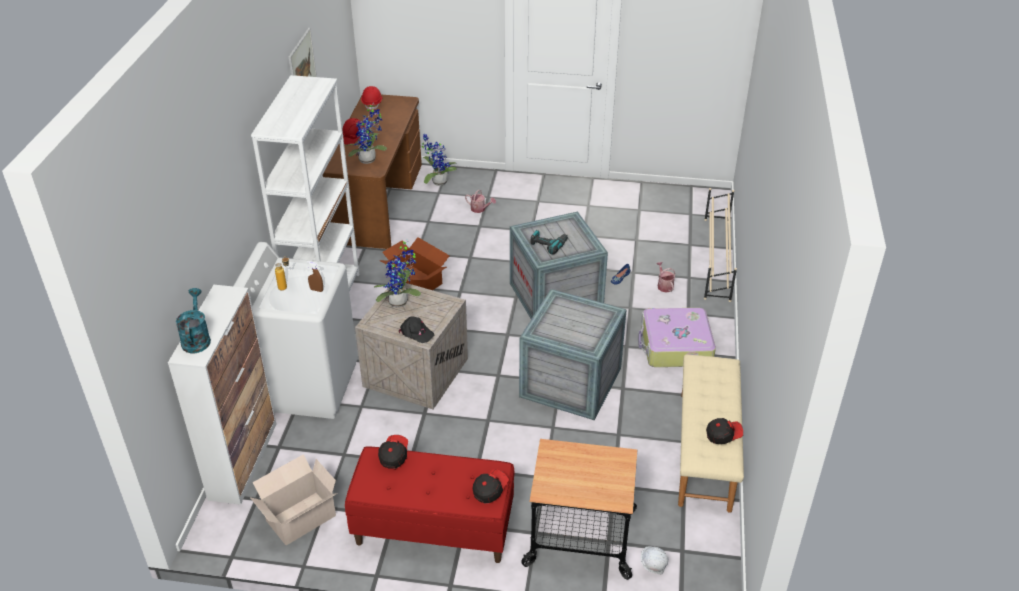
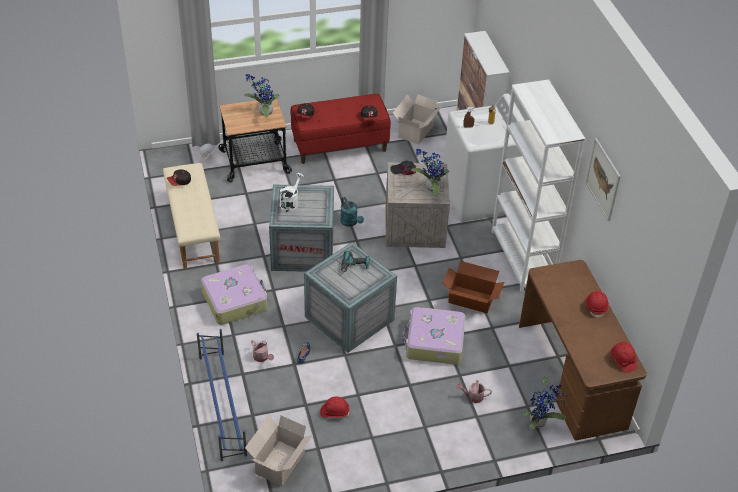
camera: 155 degrees right, 5 degrees up
turquoise watering can [176,288,211,353] -> turquoise watering can moved to [340,197,364,227]
potted plant [346,105,387,164] -> potted plant moved to [244,74,280,117]
beige shoe rack [704,188,737,302] -> blue shoe rack [197,329,247,461]
none -> cardboard box [245,415,313,486]
none -> white watering can [280,173,304,213]
none -> red hard hat [320,396,350,418]
none -> suitcase [402,307,465,365]

